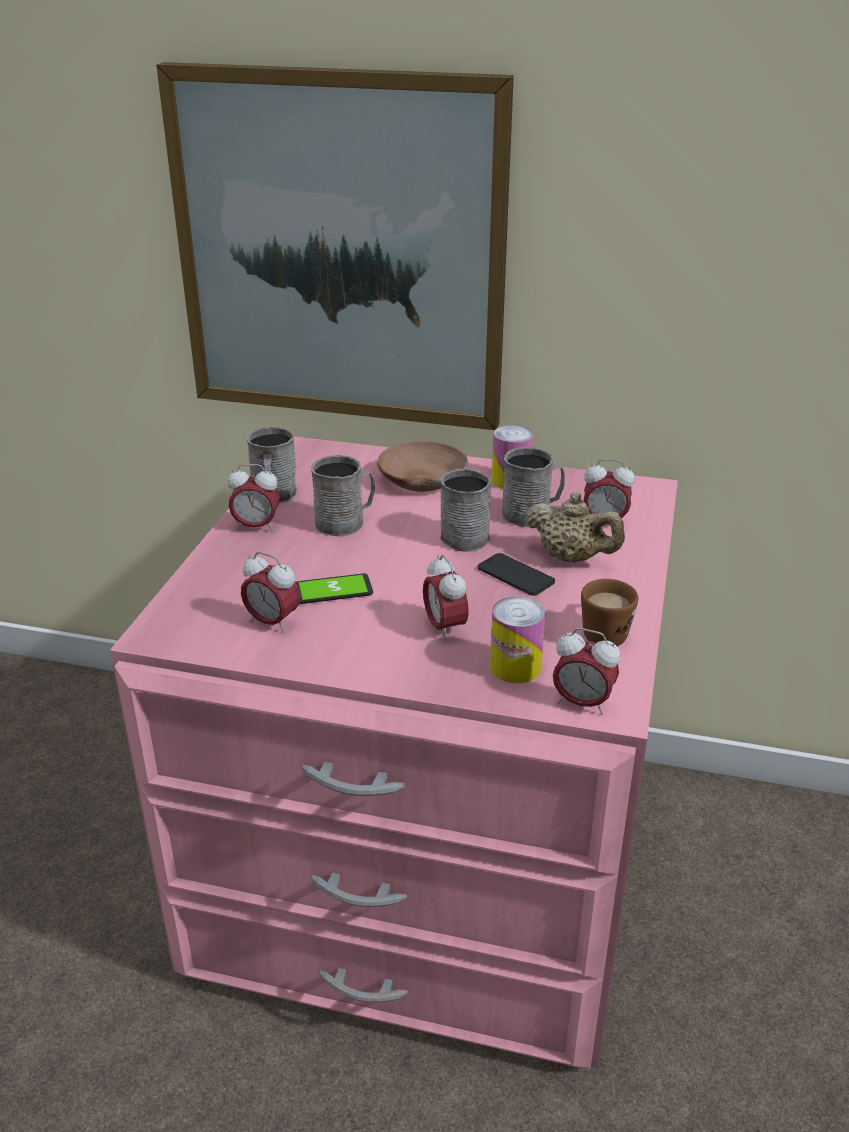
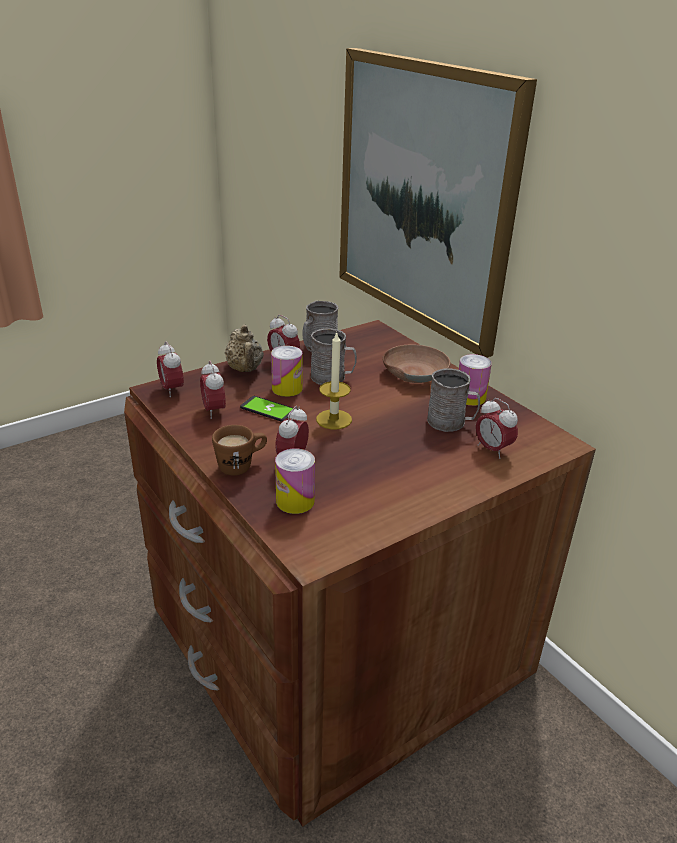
camera: 40 degrees right, 0 degrees up
pink dresser [110,437,678,1069] -> brown dresser [124,320,596,827]
grey mug [440,469,492,552] -> none
phone [478,553,555,596] -> none
beige teapot [525,492,625,563] -> beige teapot moved to [225,325,264,372]
alarm clock [553,628,620,715] -> alarm clock moved to [157,341,184,397]
brown mug [581,579,638,646] -> brown mug moved to [212,425,267,476]
none -> can [271,346,302,397]
none -> candle [316,331,352,429]

